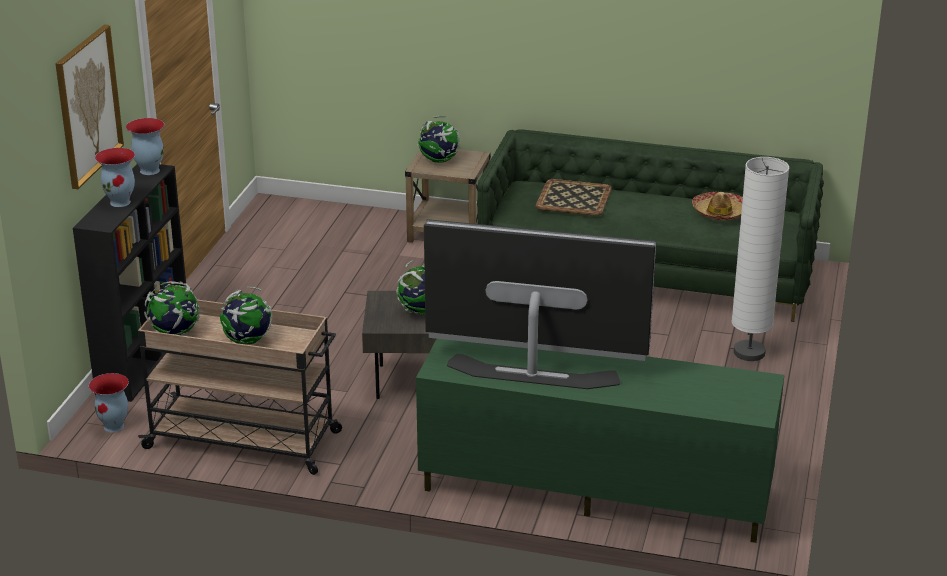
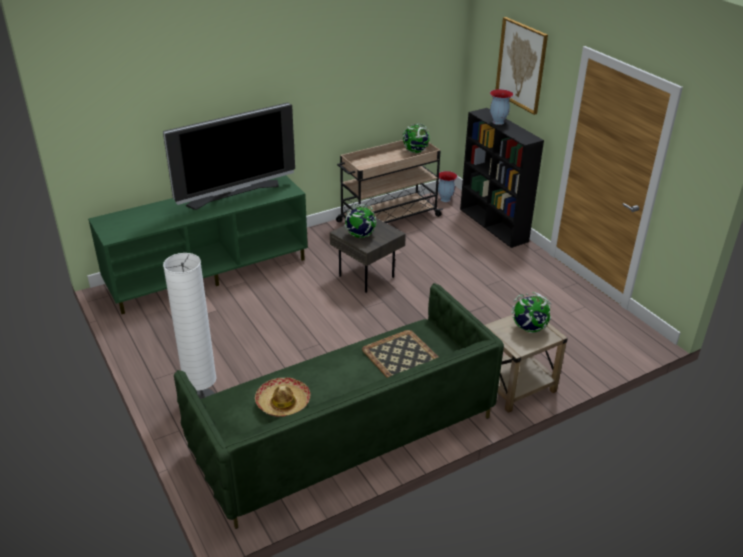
camera: 135 degrees right, 5 degrees up
vase [126,118,164,175] -> none
globe [220,287,273,345] -> none

